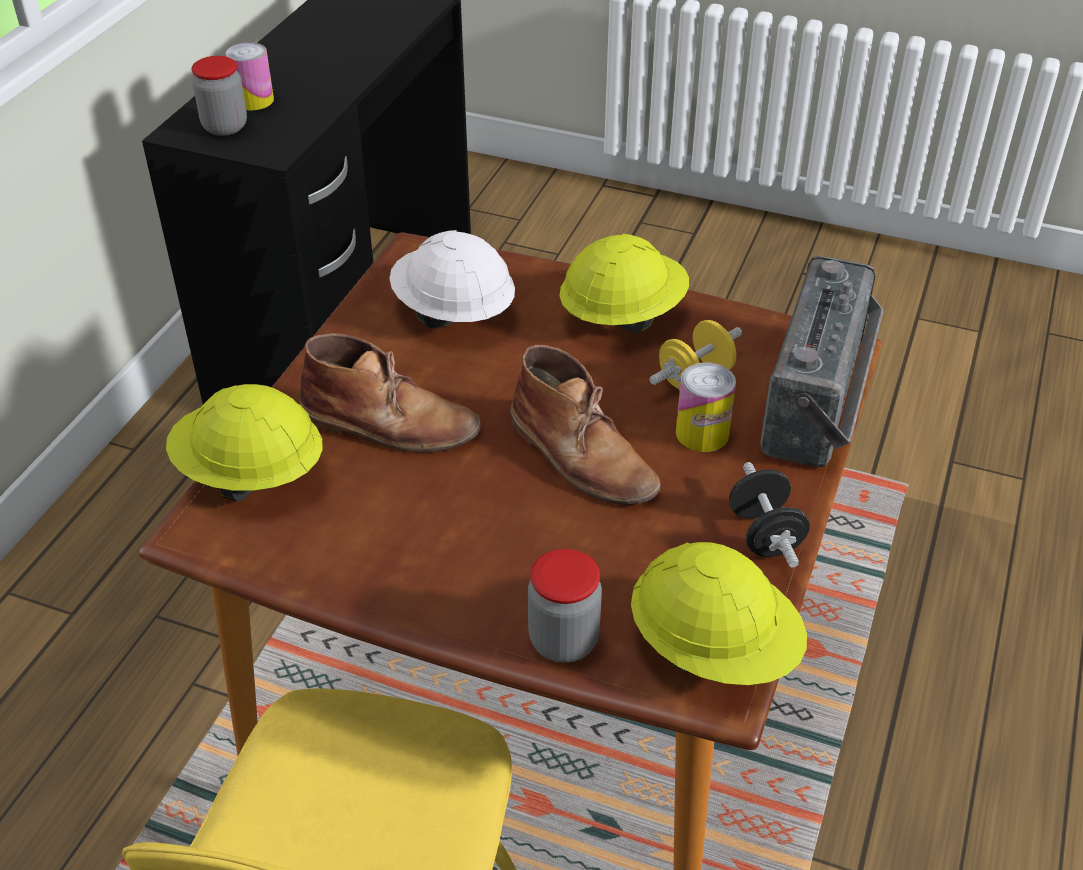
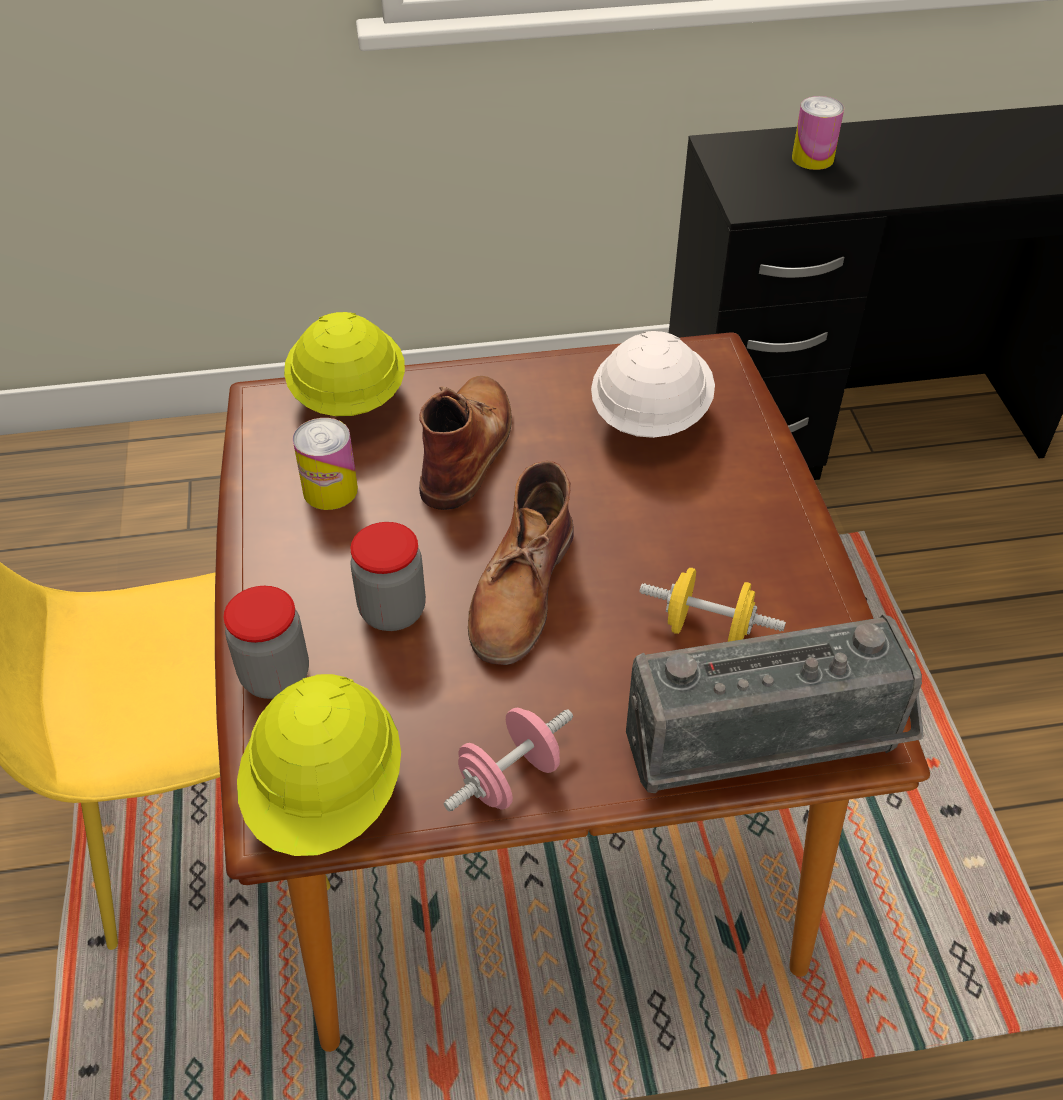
camera: 60 degrees right, 5 degrees up
jar [191,56,247,136] -> jar moved to [350,522,426,631]
brown boot [298,333,481,452] -> brown boot turned 150 degrees counterclockwise [419,376,512,510]
yellow hard hat [559,234,689,333] -> none
can [676,362,736,452] -> can moved to [293,418,358,510]
black dumbbell [729,462,810,567] -> pink dumbbell [443,708,573,812]

